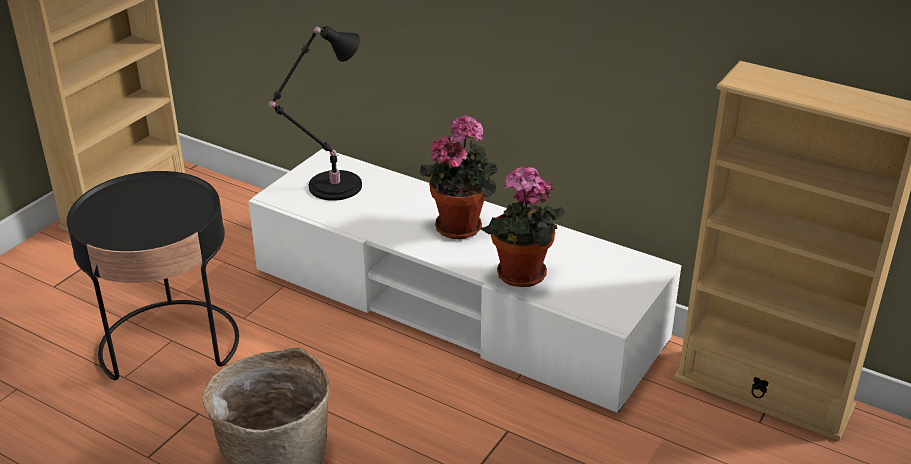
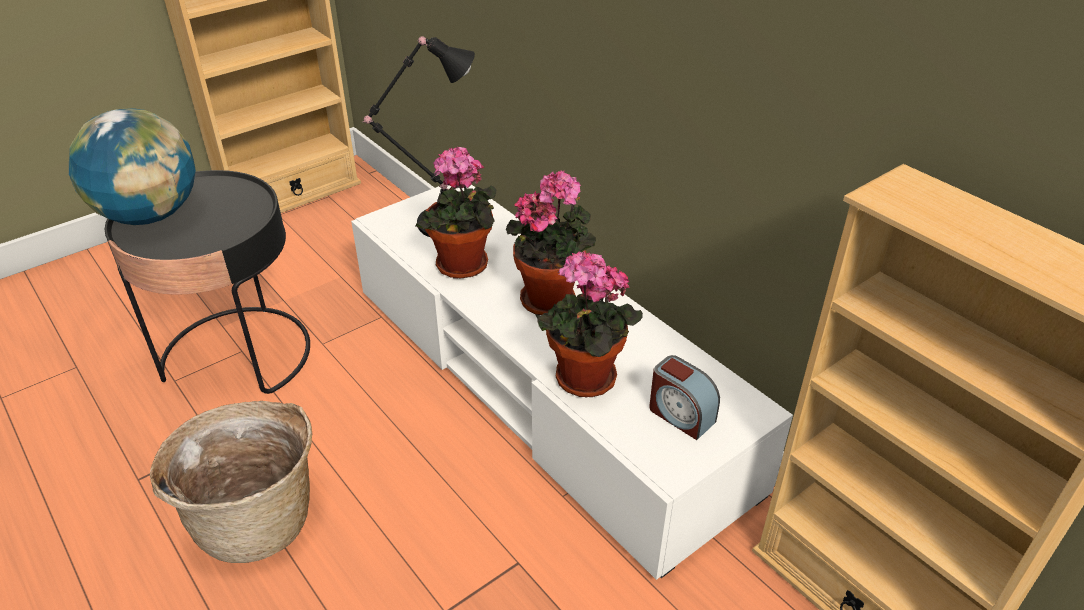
camera: 20 degrees right, 5 degrees up
none -> globe [69,108,196,225]
none -> potted plant [415,147,496,279]
none -> alarm clock [649,355,720,440]

